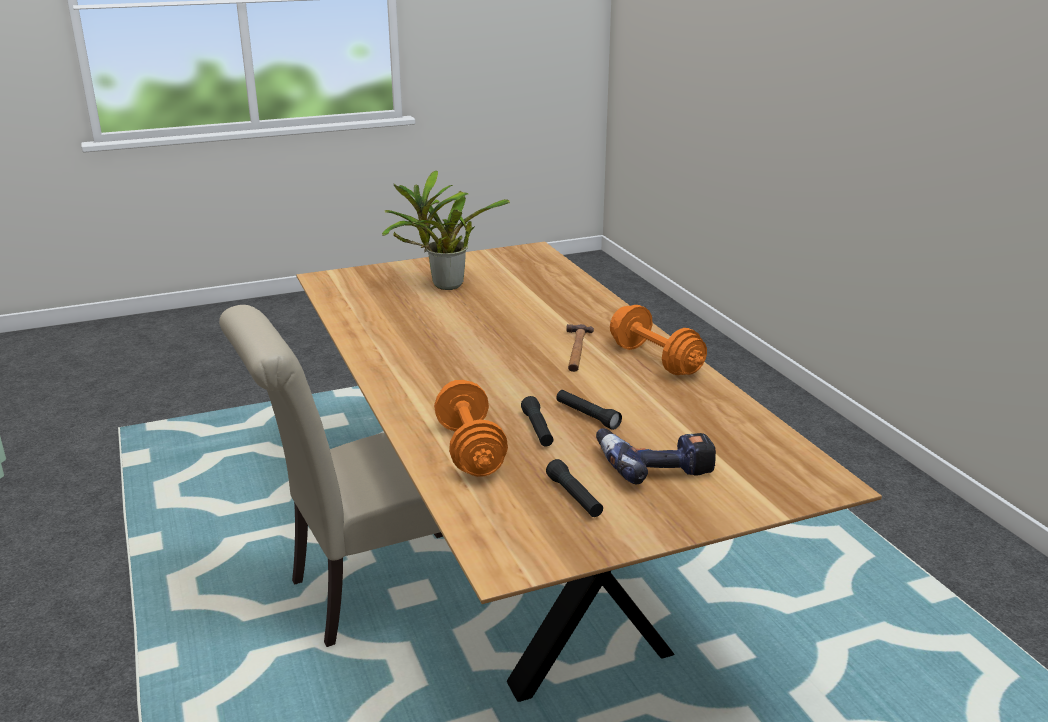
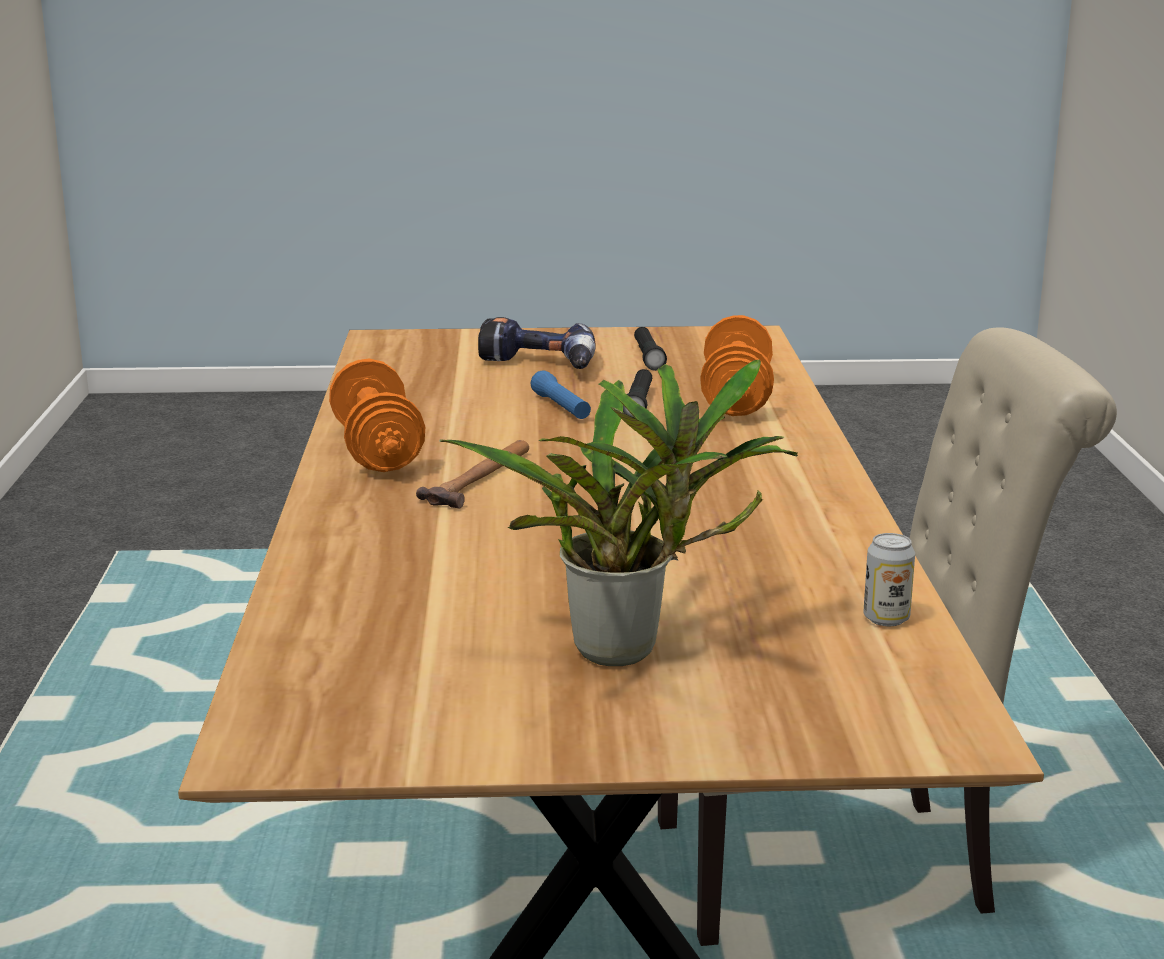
camera: 160 degrees left, 5 degrees down
black flashlight [556,390,622,430] -> blue flashlight [531,371,591,419]
none -> can [864,533,915,626]

